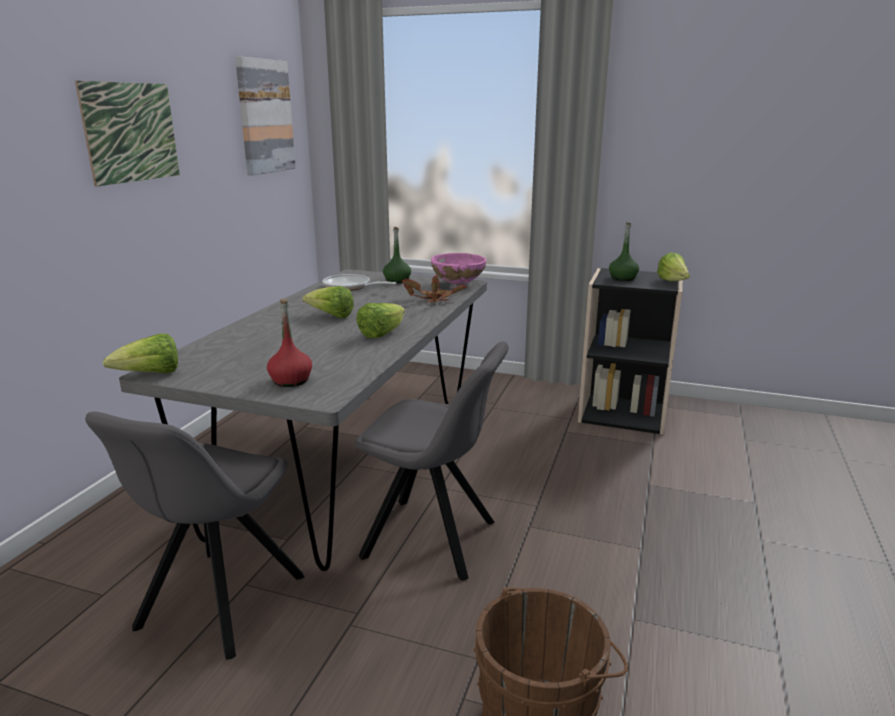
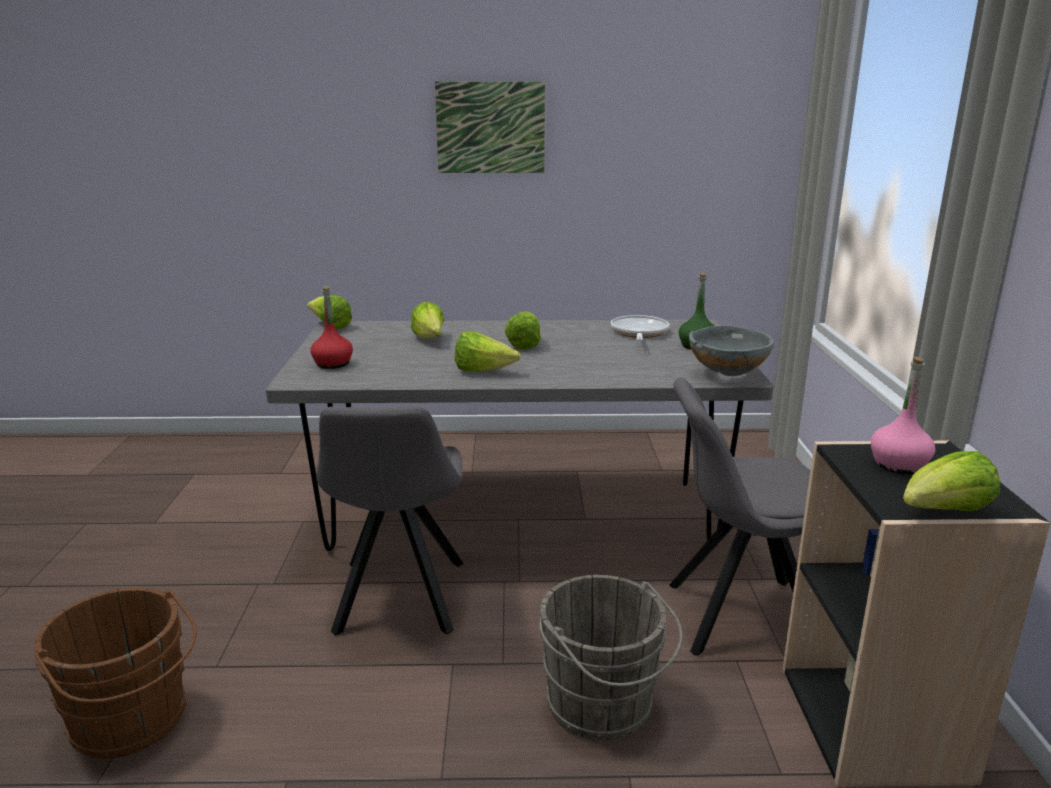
camera: 70 degrees right, 0 degrees up
grey chair [85,411,304,660] -> grey chair moved to [669,378,810,656]
picture [235,57,296,175] -> none
potted plant [402,275,467,302] -> none
pink bowl [431,253,486,285] -> grey bowl [689,325,774,376]
green bottle [609,222,639,281] -> pink bottle [871,357,935,474]
none -> lettuce [411,302,445,339]
none -> grey bucket [539,575,683,740]

